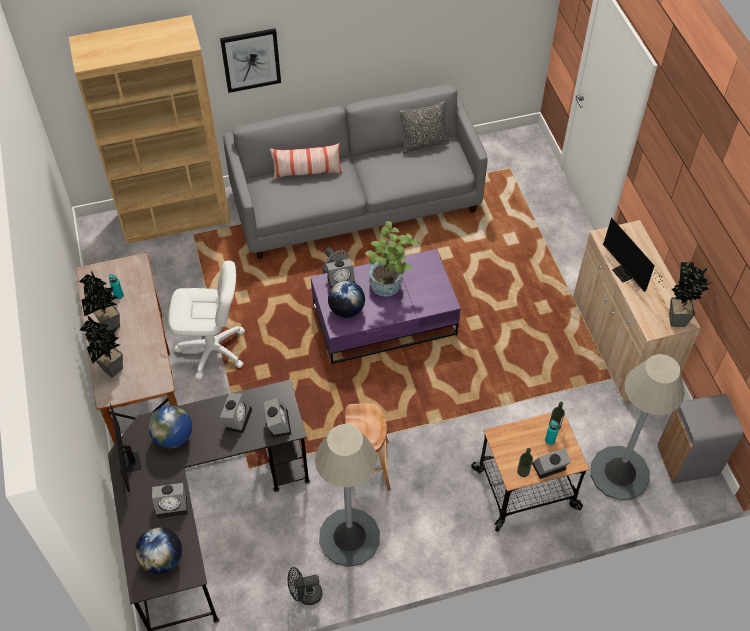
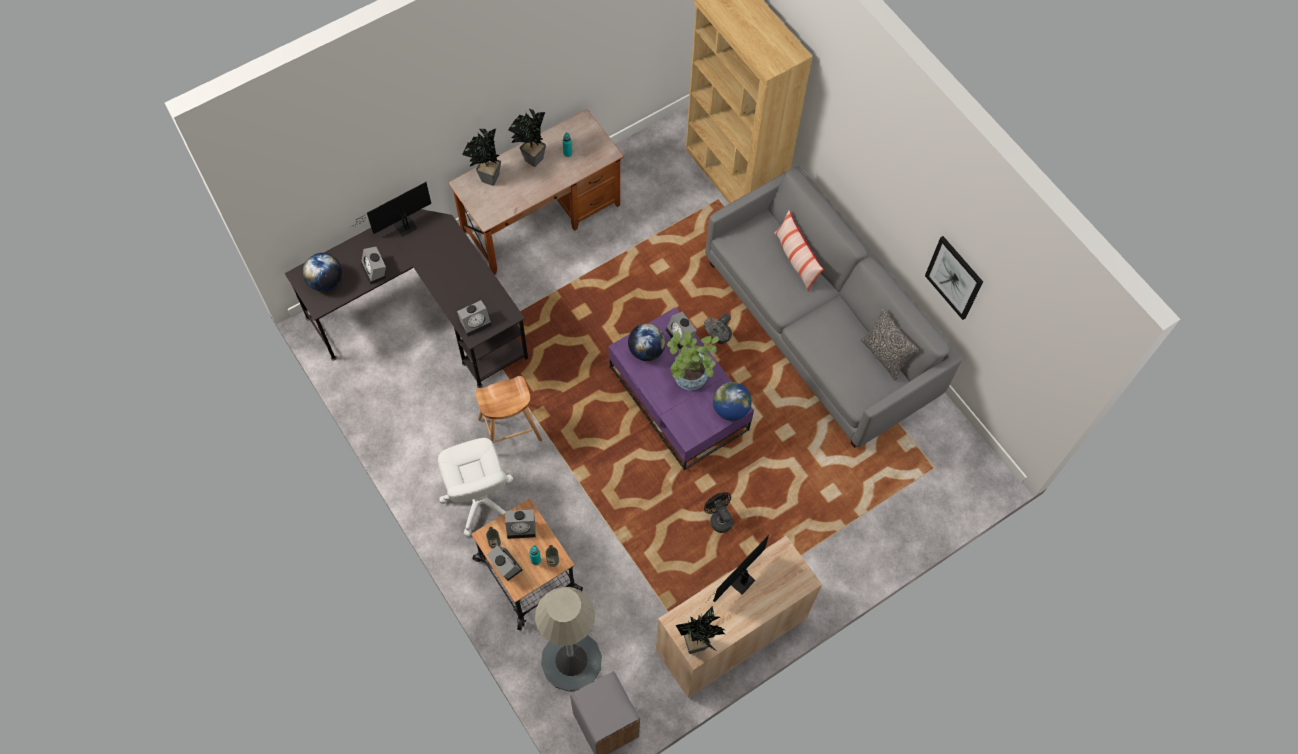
camera: 70 degrees right, 10 degrees up
globe [148,405,192,448] -> globe moved to [713,382,752,421]
white office chair [168,260,245,380] -> white office chair moved to [438,438,513,537]
picture [220,28,281,93] -> picture moved to [925,236,983,320]
alarm clock [220,393,252,433] -> alarm clock moved to [505,509,536,539]
black fan [288,567,322,605] -> black fan moved to [704,492,734,533]
grey floor lamp [315,424,380,567] -> none

